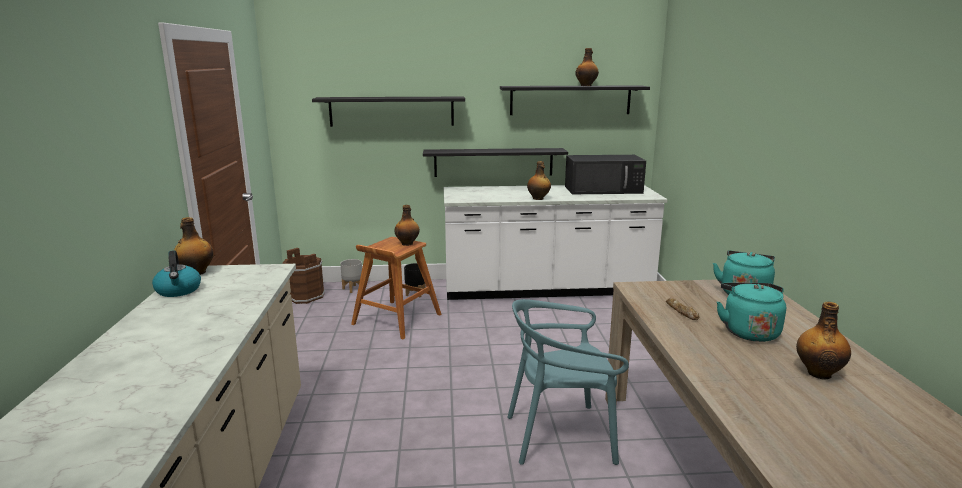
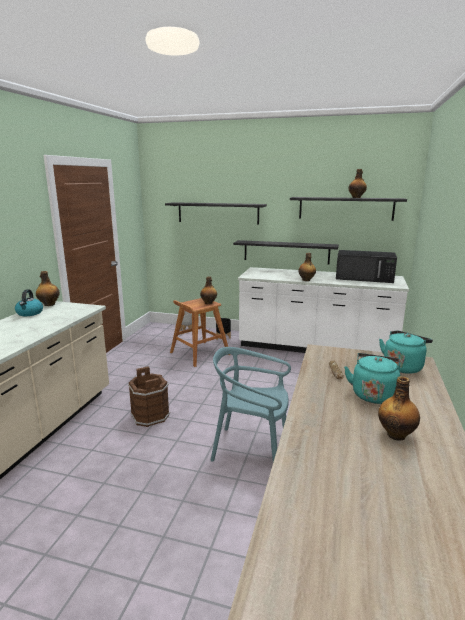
camera: 20 degrees right, 0 degrees up
brown bucket [282,248,325,304] -> brown bucket moved to [128,366,170,427]

